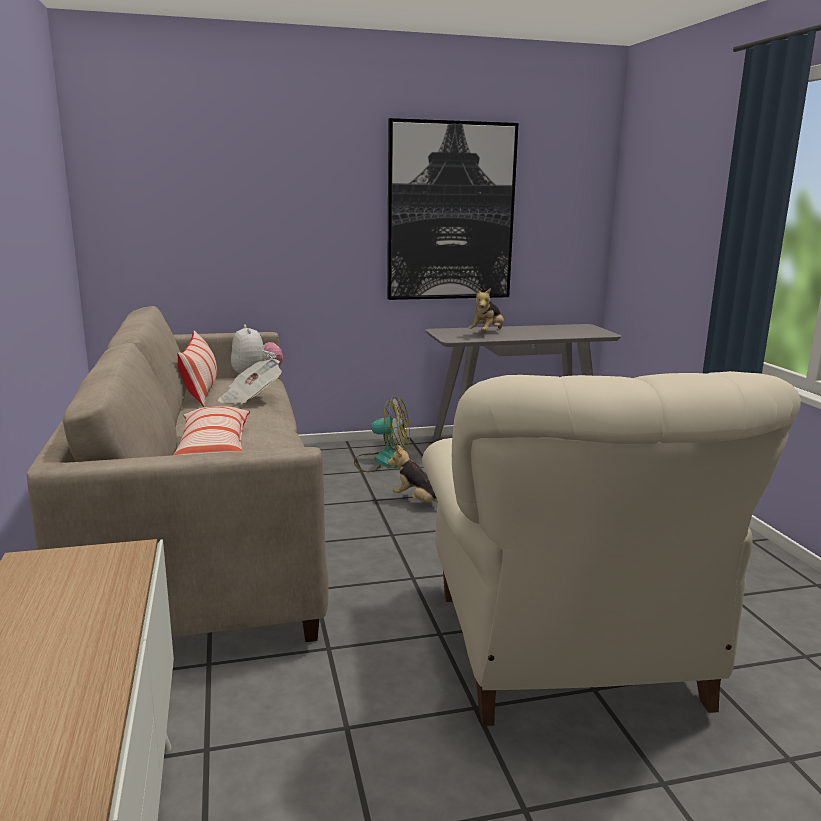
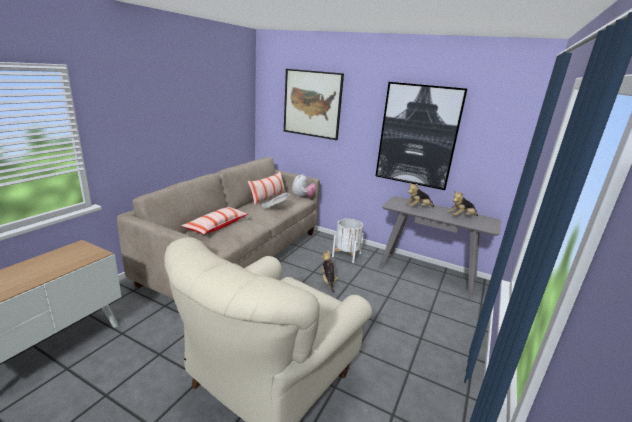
camera: 40 degrees right, 5 degrees up
fan [354,397,410,472] -> white planter [332,219,364,263]
none -> picture [284,69,344,140]
none -> plush toy [449,191,478,216]

